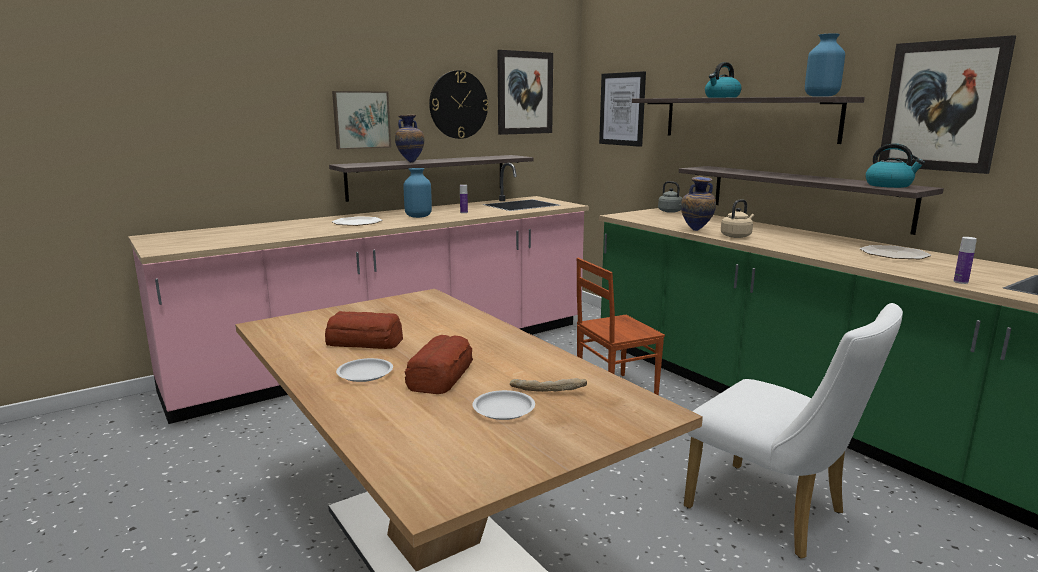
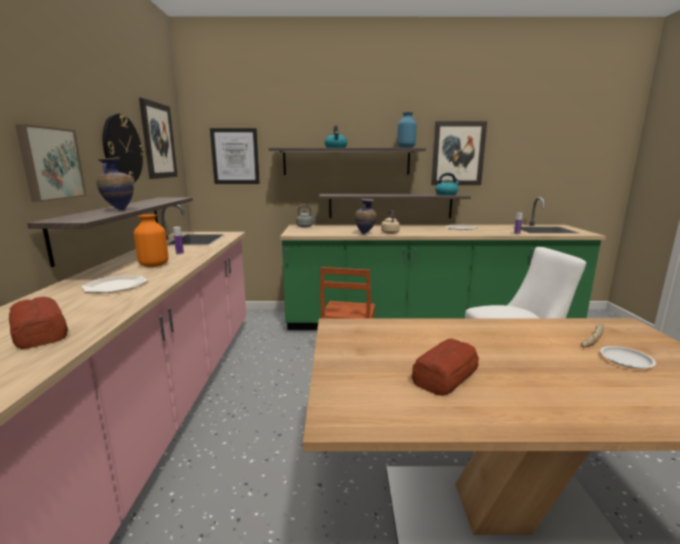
camera: 55 degrees left, 0 degrees up
white plate [336,358,393,382] -> none
blue vase [403,168,432,218] -> orange vase [134,214,168,267]
bread [405,335,473,394] -> bread moved to [9,297,68,349]

